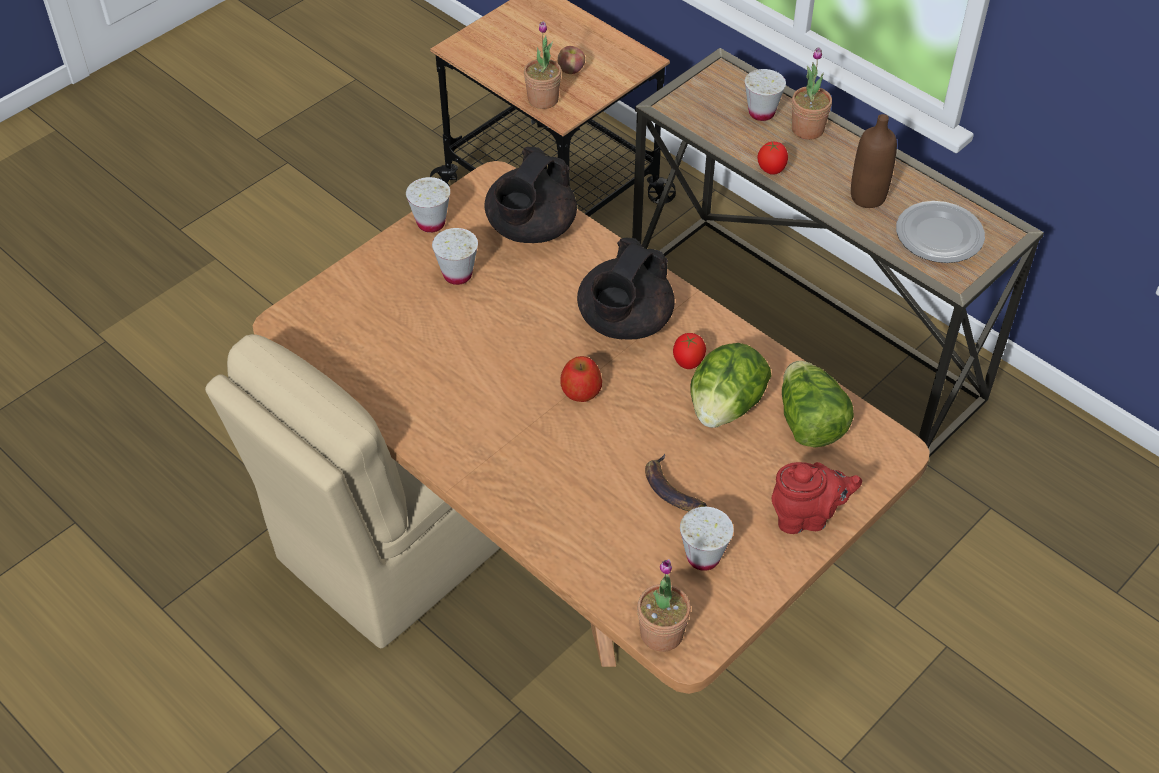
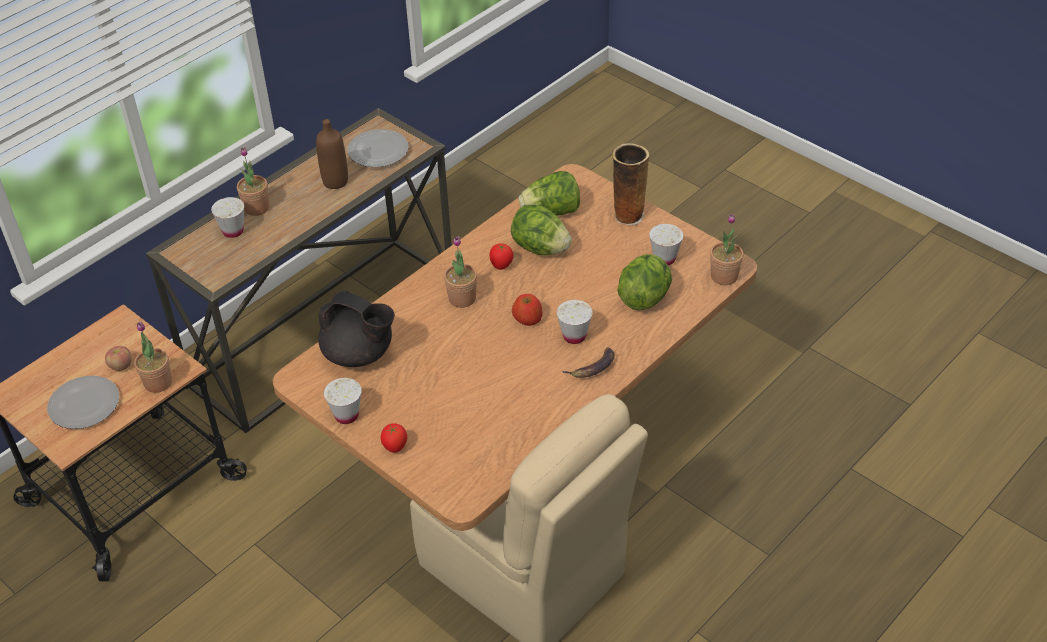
camera: 90 degrees left, 5 degrees down
white cup [432,228,478,285] -> white cup moved to [557,300,593,344]
black teapot [577,237,675,340] -> potted plant [444,236,477,308]
banana [645,454,707,511] -> banana moved to [562,347,615,378]
tomato [758,142,788,175] -> tomato moved to [381,423,407,453]
red teapot [772,462,862,534] -> vase [612,143,649,225]
none -> plate [47,376,119,429]
none -> lettuce [617,254,672,310]

